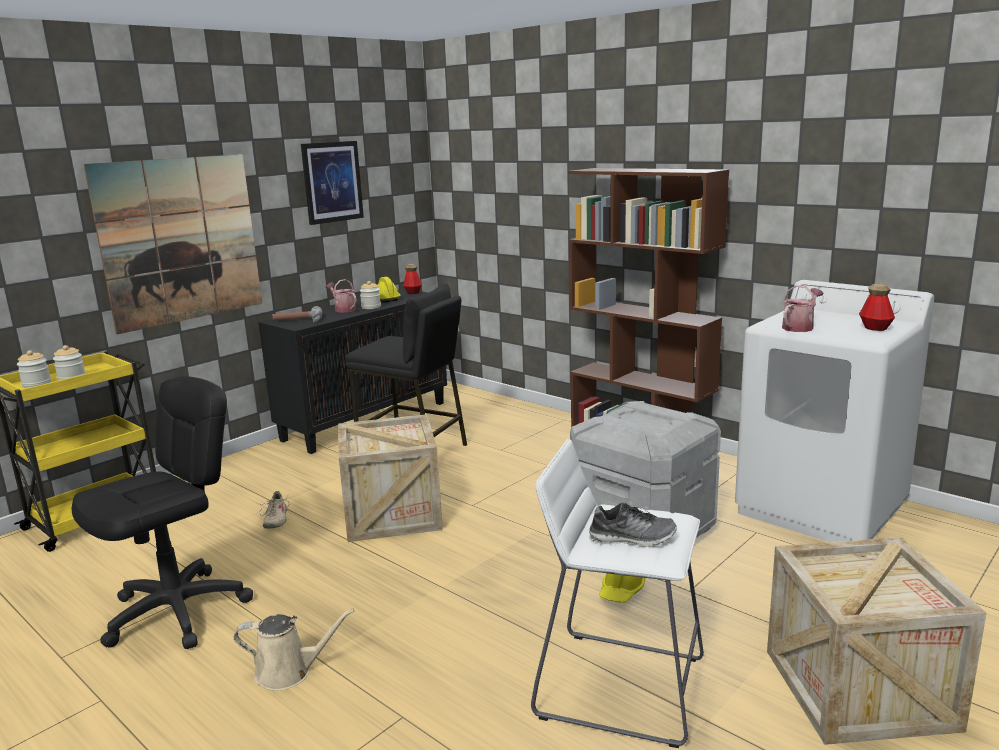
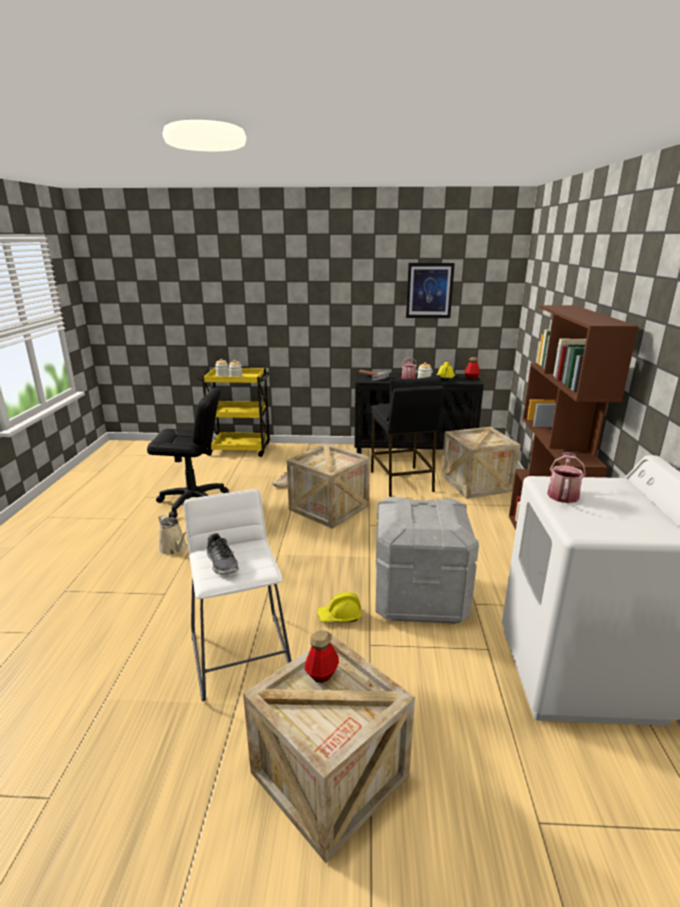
camera: 50 degrees right, 5 degrees up
picture [84,154,262,334] -> none
watering can [782,285,823,332] -> watering can turned 75 degrees counterclockwise [547,452,586,503]
bottle [859,284,895,331] -> bottle moved to [305,630,339,683]
none -> crate [441,427,521,499]

